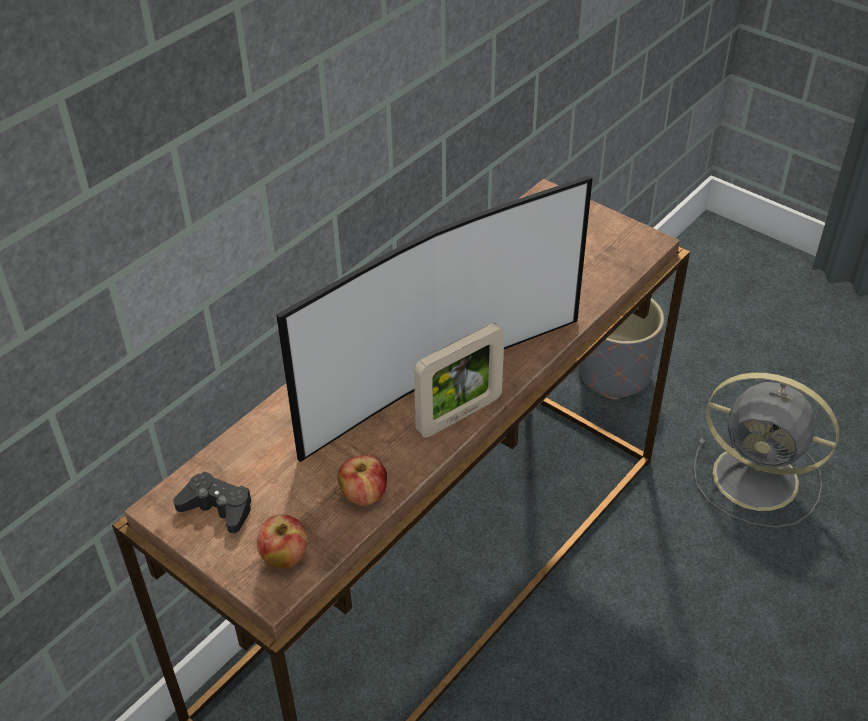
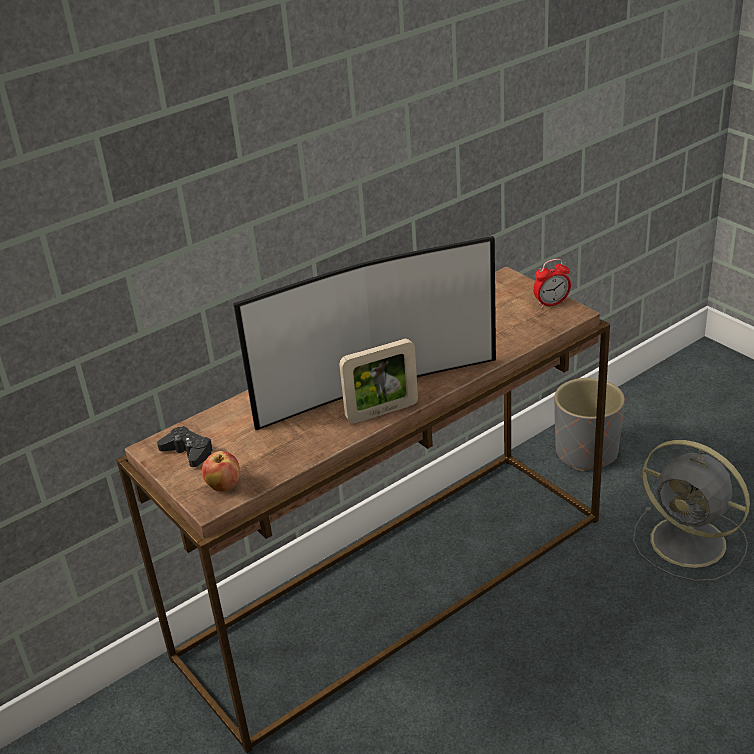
camera: 15 degrees right, 10 degrees down
apple [338,455,387,506] -> none
none -> alarm clock [533,259,571,308]

